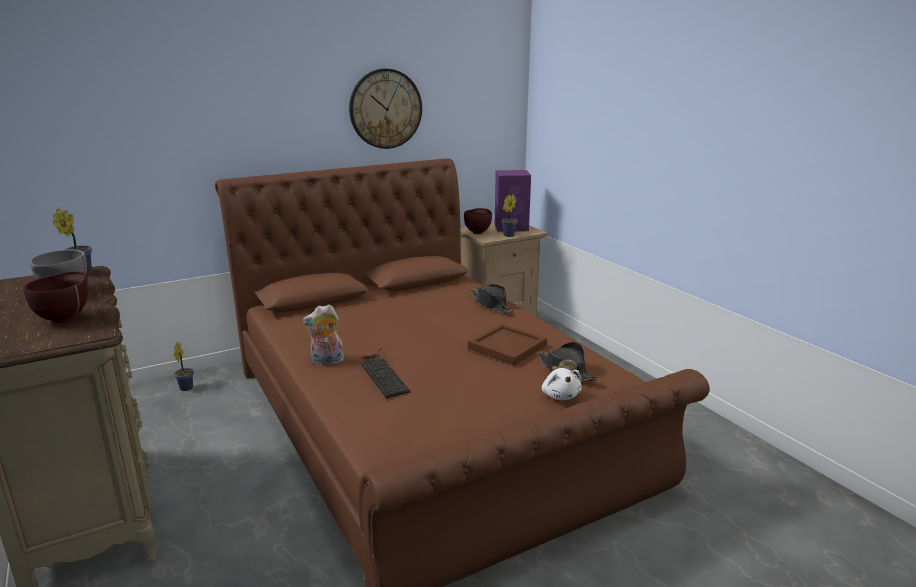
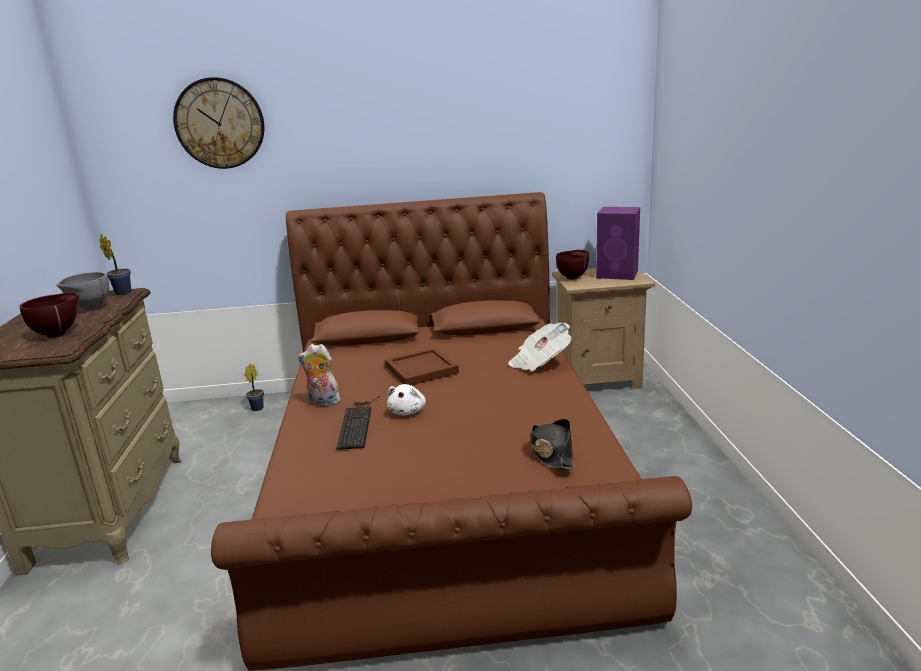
camera: 25 degrees right, 0 degrees up
wall clock [349,69,422,149] -> wall clock moved to [173,77,264,169]
brown tray [468,324,547,365] -> brown tray moved to [385,347,459,385]
black hat [471,284,513,313] -> newspaper [508,322,572,371]
potted plant [501,194,517,237] -> none
white plush toy [542,368,582,400] -> white plush toy moved to [387,384,426,415]

